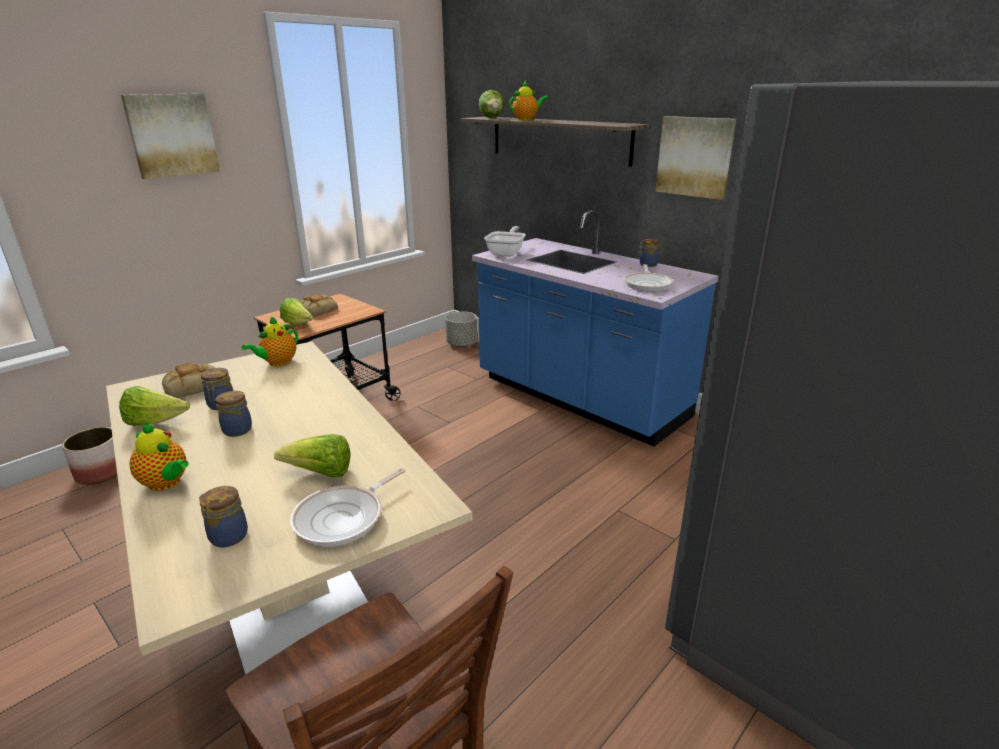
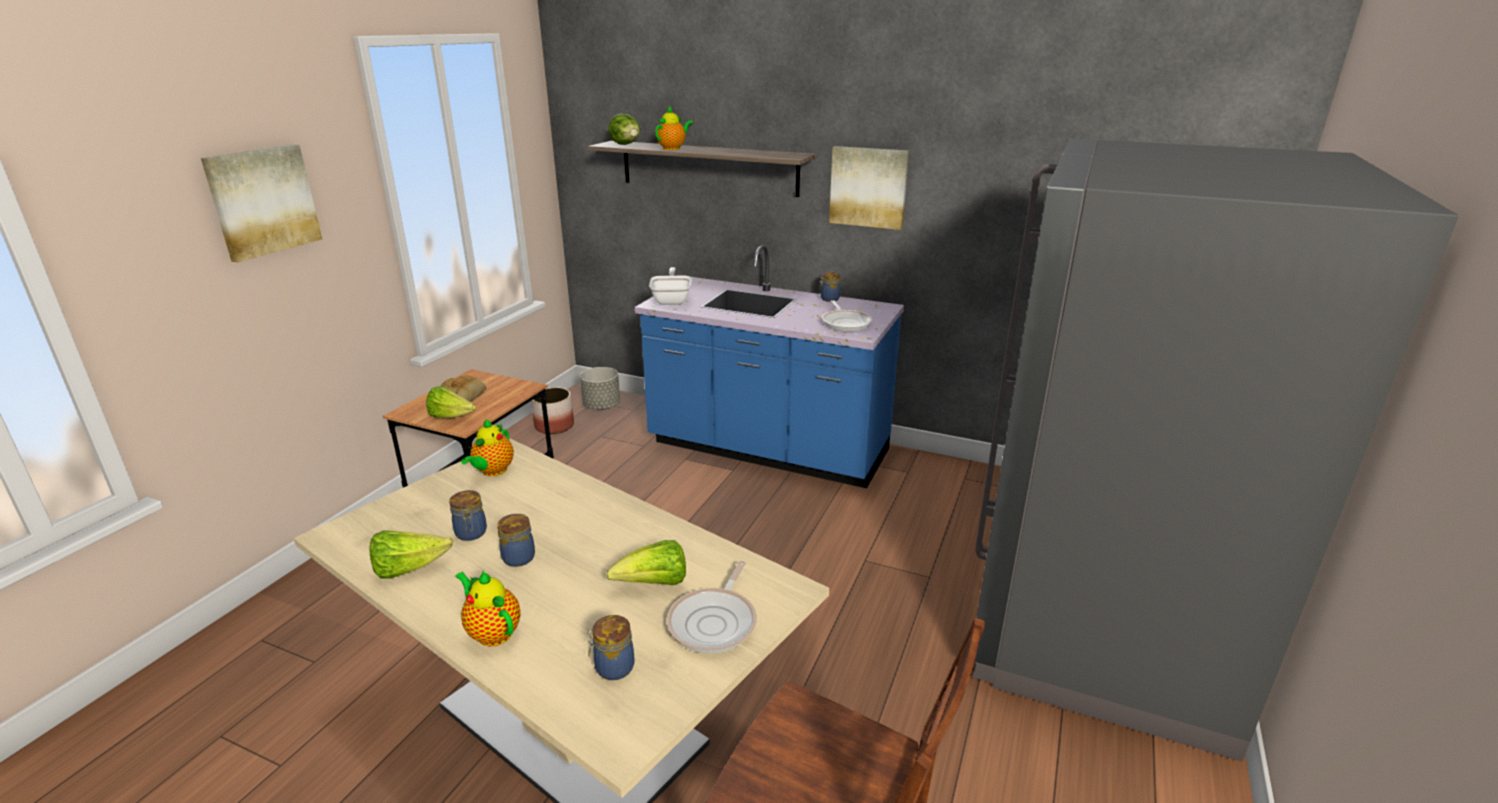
camera: 20 degrees left, 0 degrees up
planter [62,427,117,485] -> planter moved to [531,387,574,434]
teapot [130,423,189,491] -> teapot turned 150 degrees counterclockwise [455,570,521,646]
bread [162,363,215,398] -> none

